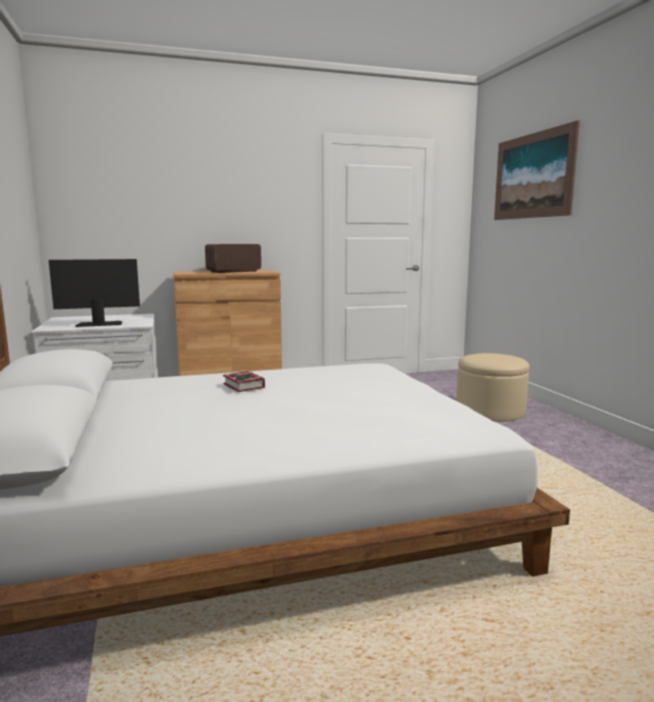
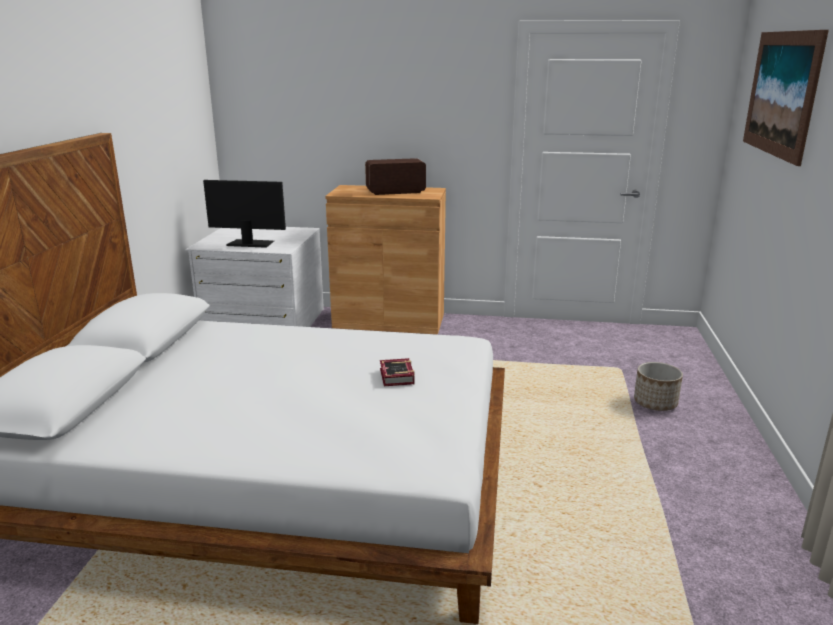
camera: 25 degrees right, 10 degrees up
book [223,371,265,392] -> book moved to [380,358,415,386]
beige ottoman [456,353,530,422] -> planter [634,362,683,411]

